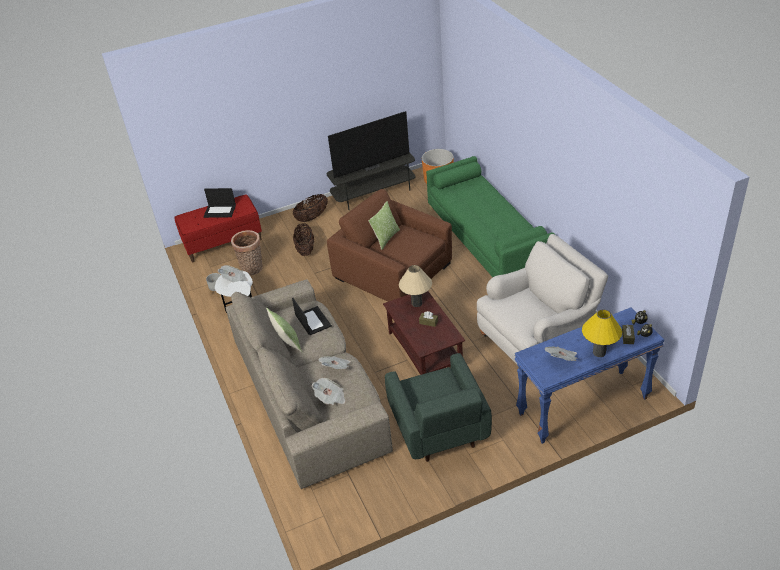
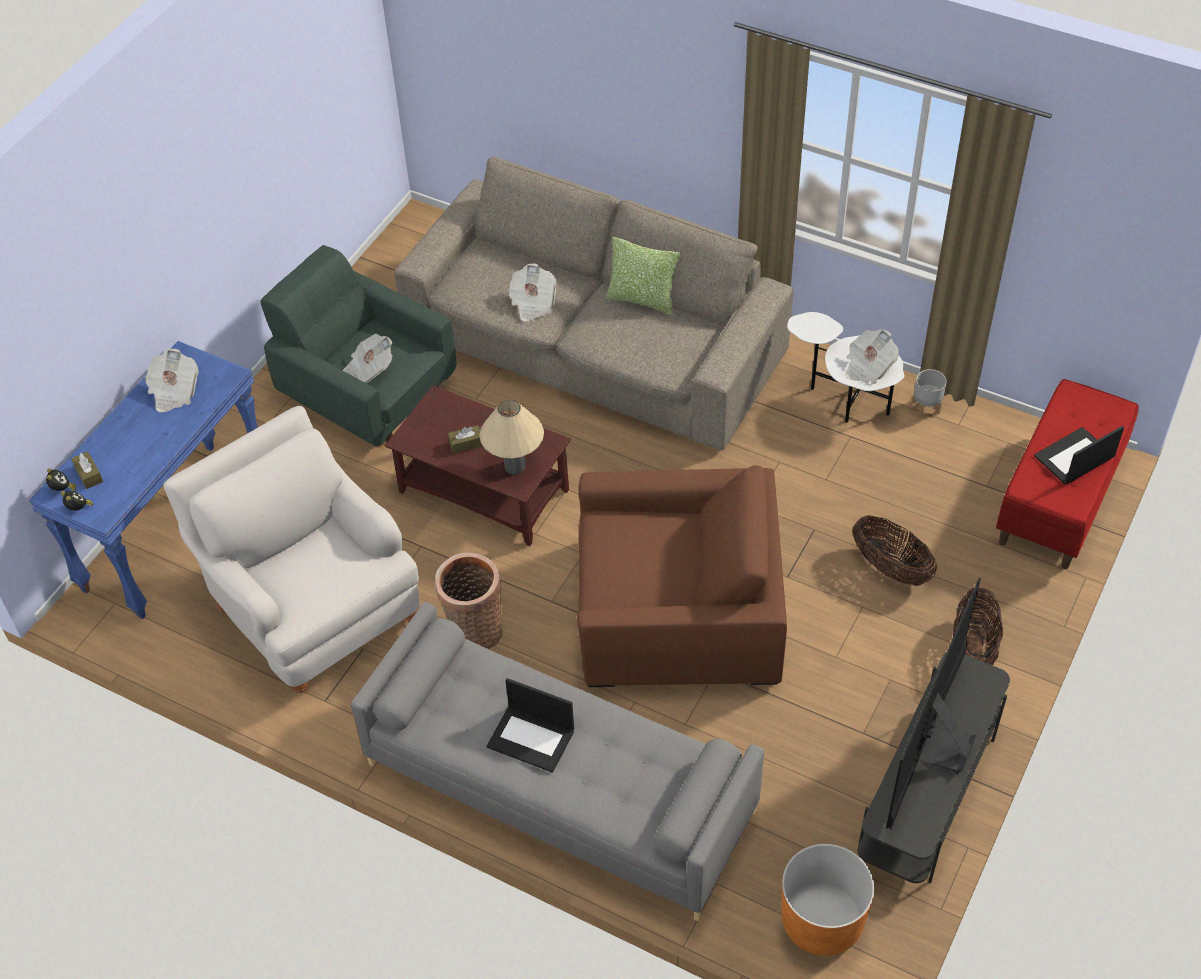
camera: 140 degrees right, 10 degrees up
basket [231,230,263,276] -> basket moved to [435,553,502,649]
laptop [292,298,332,335] -> laptop moved to [487,678,574,773]
newspaper [312,378,345,405] -> newspaper moved to [343,334,392,383]
pillow [369,201,400,250] -> none
green sofa [426,156,554,277] -> grey sofa [351,602,764,921]
white armchair [477,234,608,364] -> white armchair turned 120 degrees clockwise [164,406,420,693]
yellow table lamp [582,309,622,357] -> none

